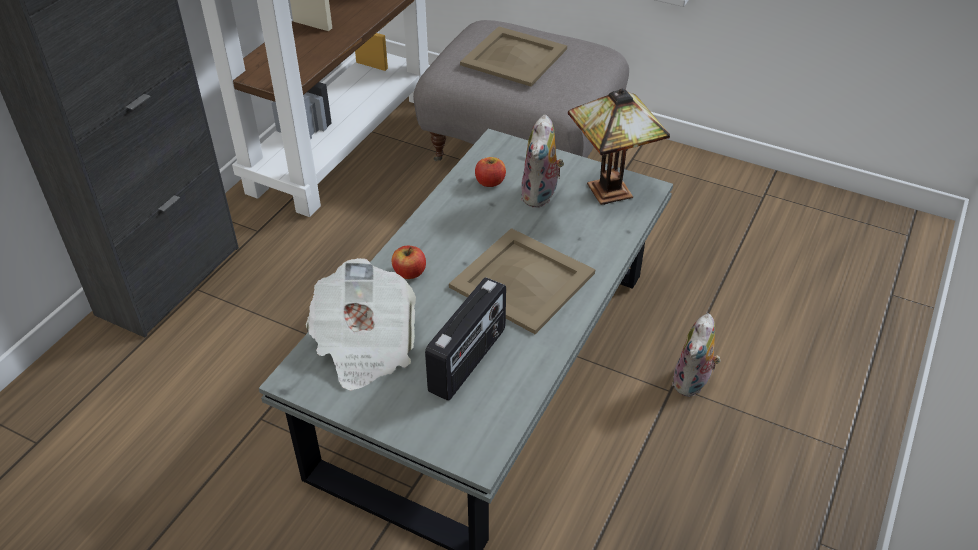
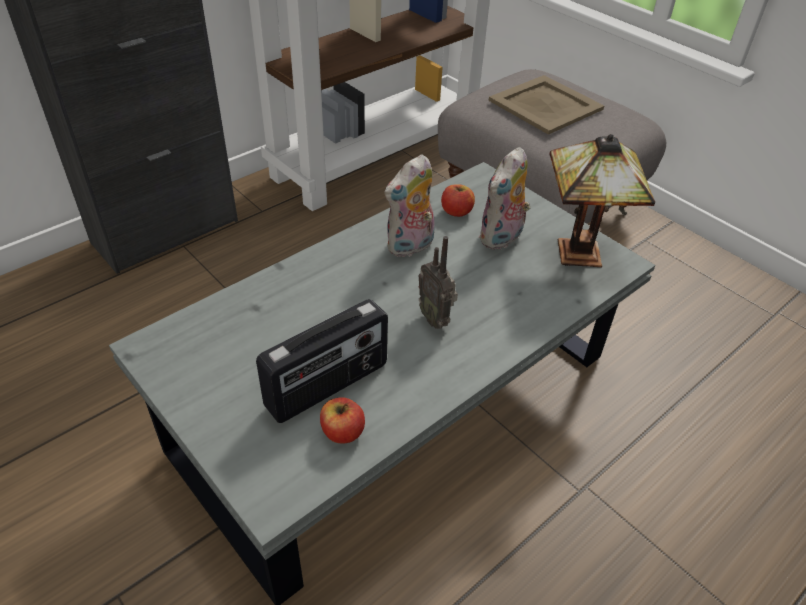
camera: 20 degrees right, 0 degrees up
newspaper [306,258,416,391] -> none
apple [392,246,426,279] -> apple moved to [320,397,365,444]
beige tray [449,228,595,334] -> radio [418,236,458,329]
plush toy [672,314,721,397] -> plush toy moved to [384,154,435,258]

